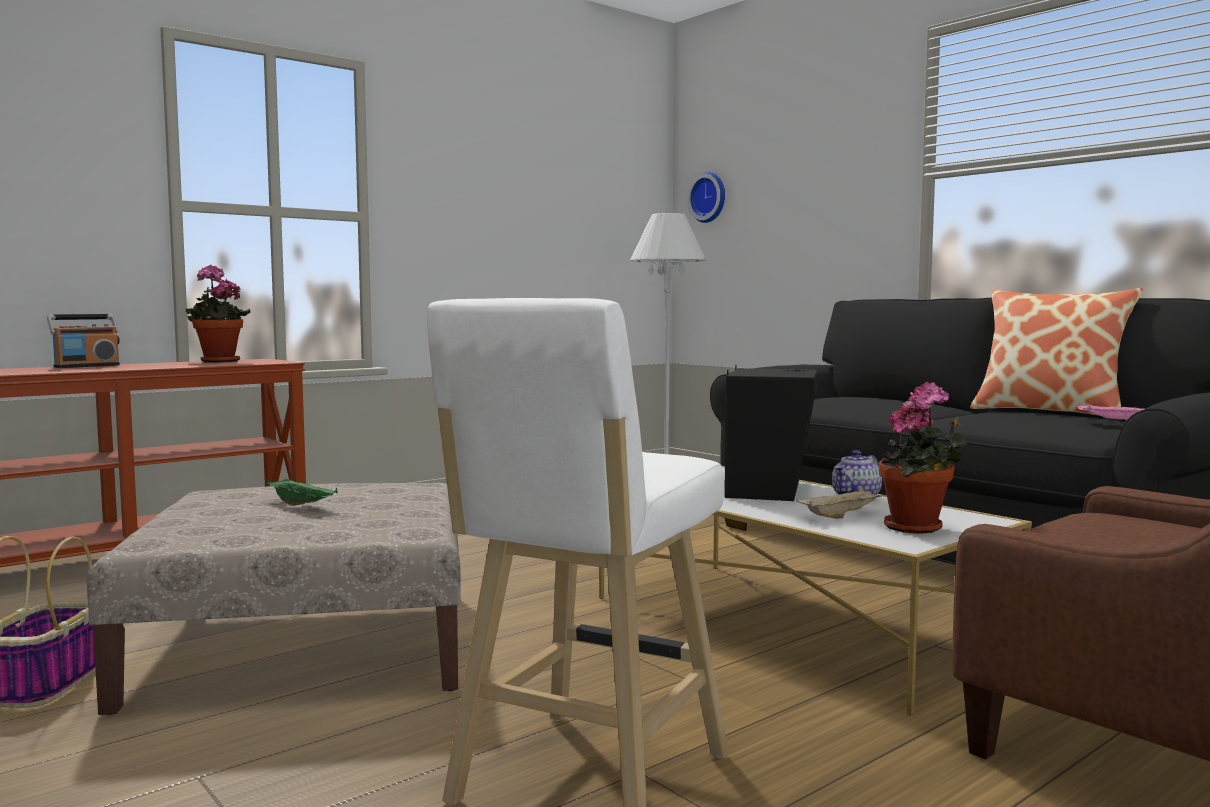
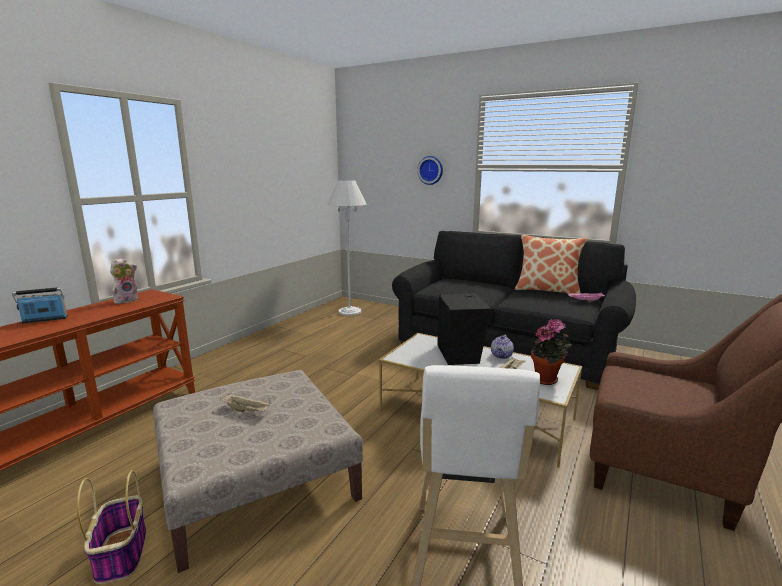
camera: 20 degrees left, 10 degrees up
radio [47,314,120,368] -> radio turned 135 degrees counterclockwise [12,287,68,324]
potted plant [186,264,251,362] -> plush toy [110,258,138,304]
green tray [266,479,338,506] -> beige tray [220,393,271,412]
wall clock [687,172,725,223] -> wall clock moved to [418,156,443,185]

